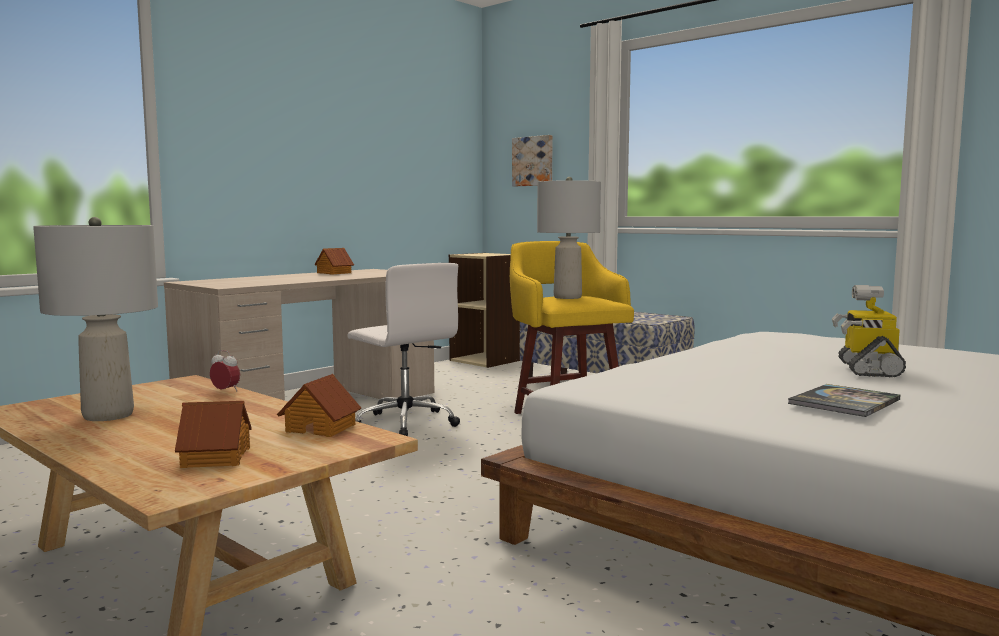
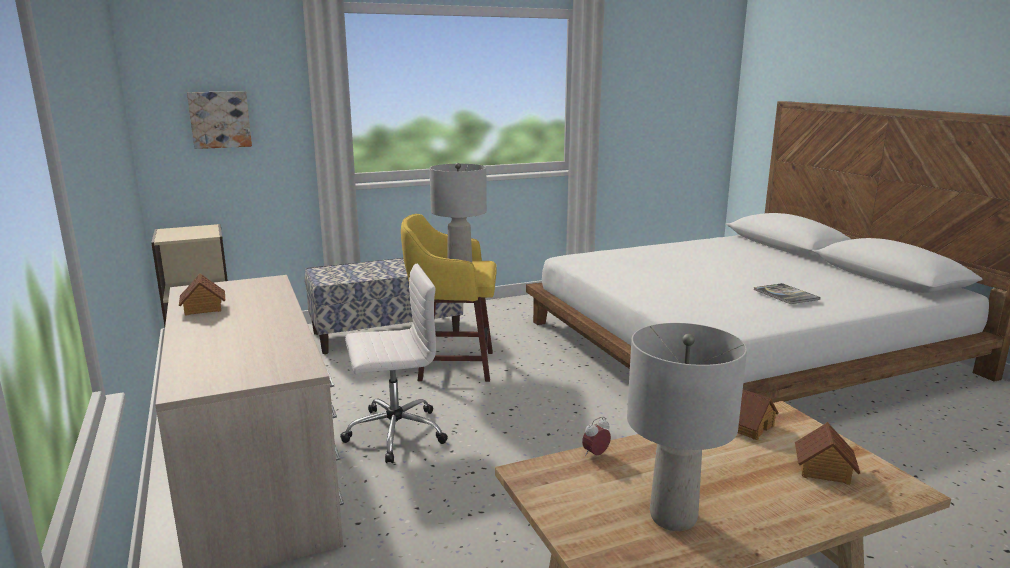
camera: 65 degrees left, 10 degrees up
toy robot [832,285,906,377] -> none

